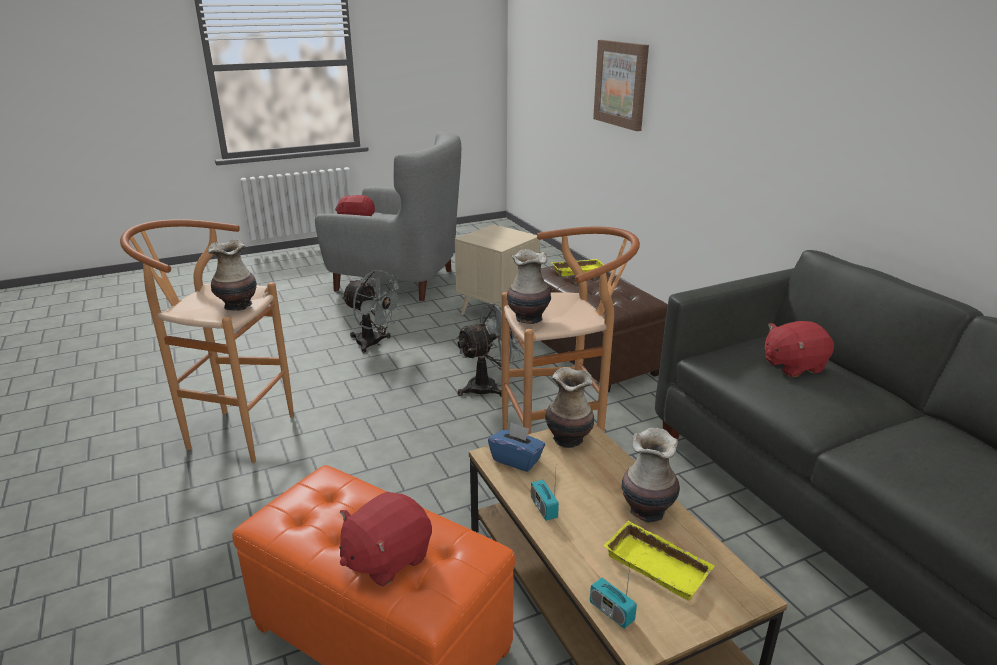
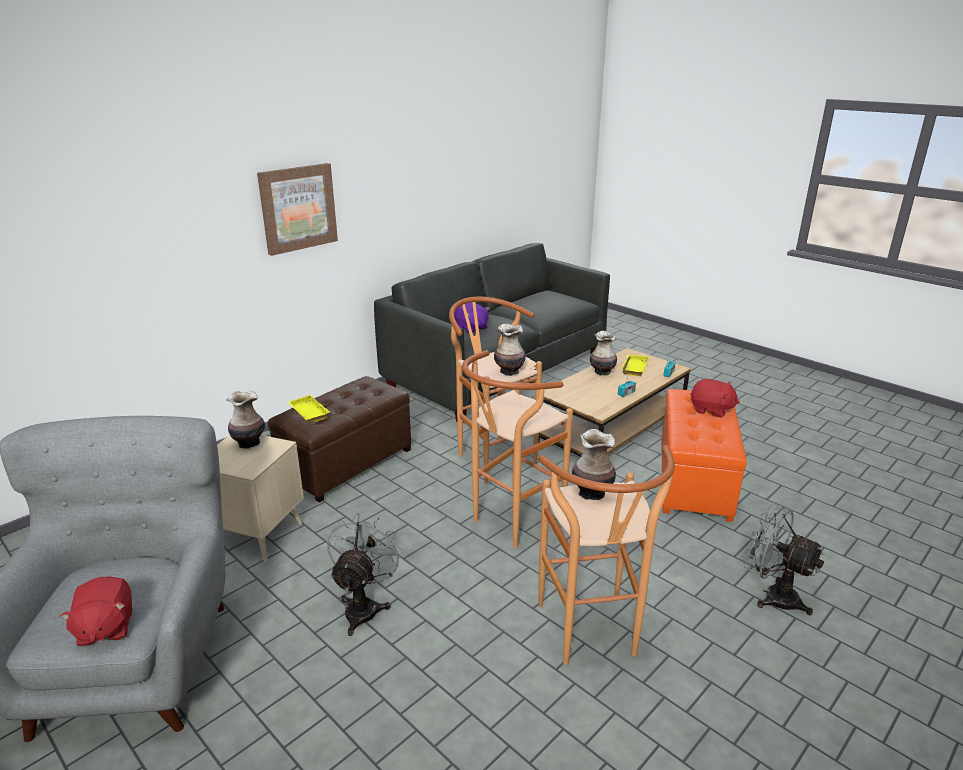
camera: 110 degrees left, 0 degrees up
grey fan [456,301,523,397] -> grey fan moved to [744,504,824,615]
blue tissue box [488,422,545,472] -> none
vase [545,367,594,448] -> vase moved to [227,390,265,449]
picture [593,40,649,131] -> picture moved to [257,163,338,256]
red plush toy [765,321,834,377] -> purple plush toy [454,302,489,333]
none -> brown stool [462,350,573,548]

